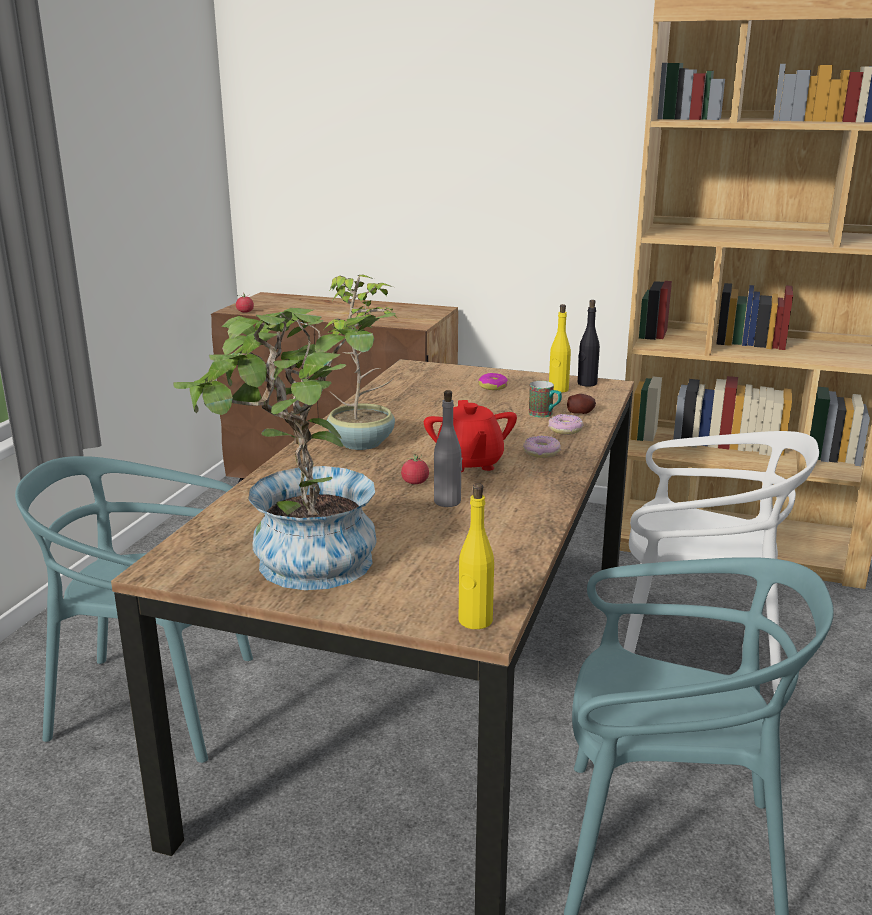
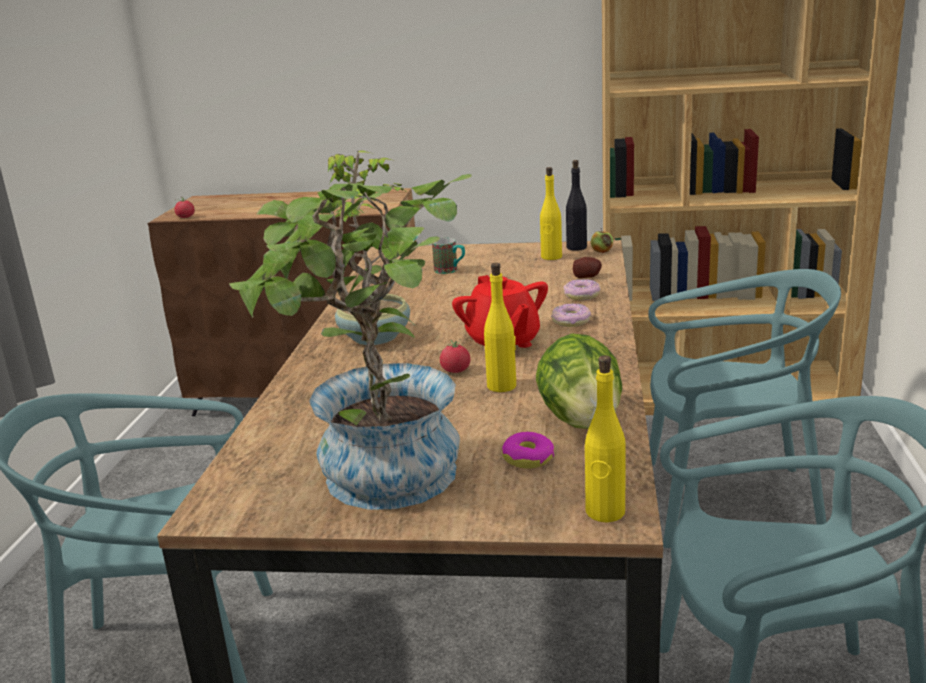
camera: 10 degrees left, 0 degrees up
grey bottle [434,390,463,507] -> yellow bottle [484,263,516,392]
donut [479,373,508,390] -> donut moved to [502,432,554,469]
mug [529,381,562,417] -> mug moved to [432,238,465,274]
white chair [624,431,819,694] -> turquoise chair [648,269,841,548]
none -> lettuce [536,333,622,429]
none -> apple [591,228,613,253]

